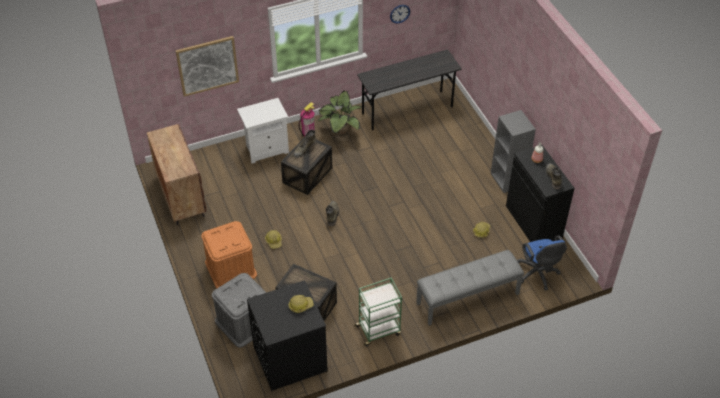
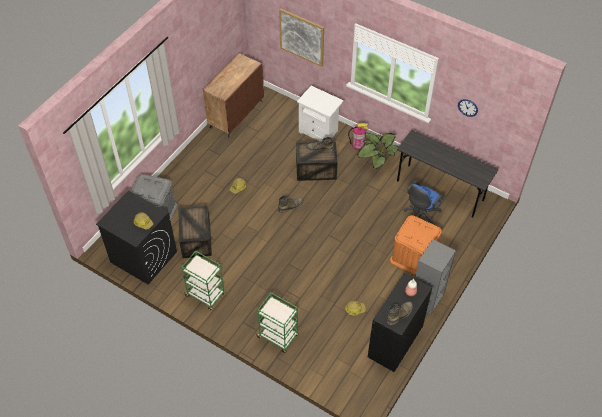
camera: 55 degrees right, 5 degrees up
orange storage box [201,221,257,289] -> orange storage box moved to [390,215,442,275]
grey bench [416,250,524,326] -> green cart [256,293,299,353]
blue office chair [517,236,567,291] -> blue office chair moved to [404,180,444,225]

